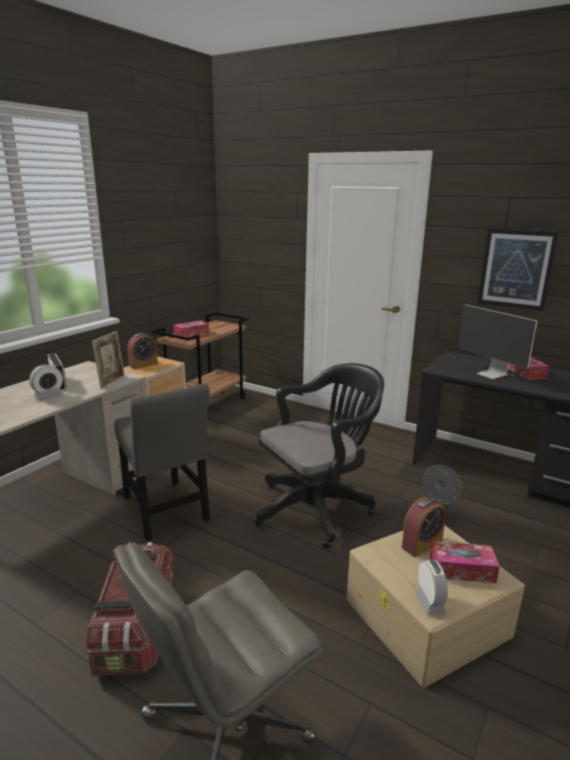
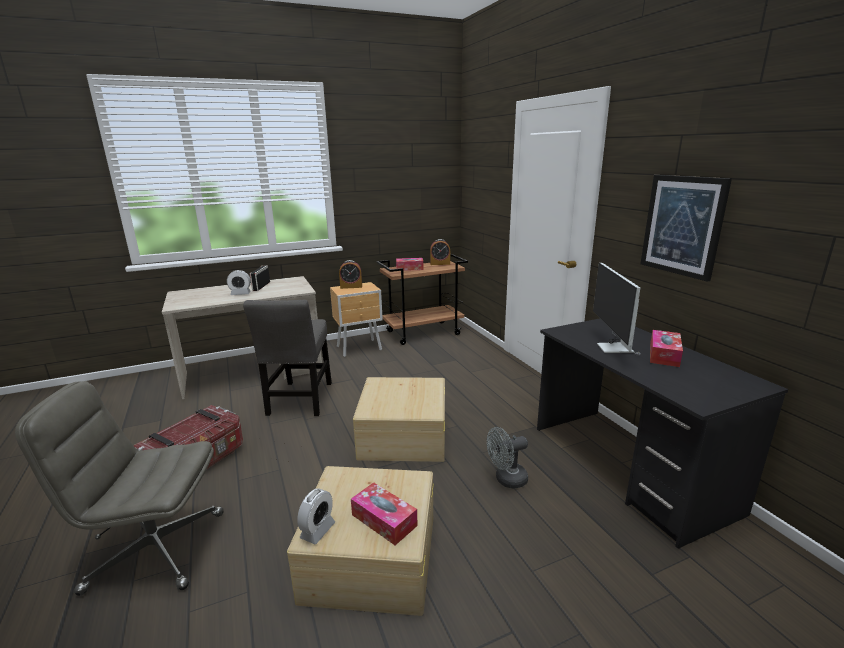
camera: 35 degrees right, 0 degrees up
picture frame [92,331,125,389] -> none
black office chair [255,363,384,549] -> beige storage box [353,377,445,462]
alarm clock [401,497,446,557] -> alarm clock moved to [430,239,450,265]

